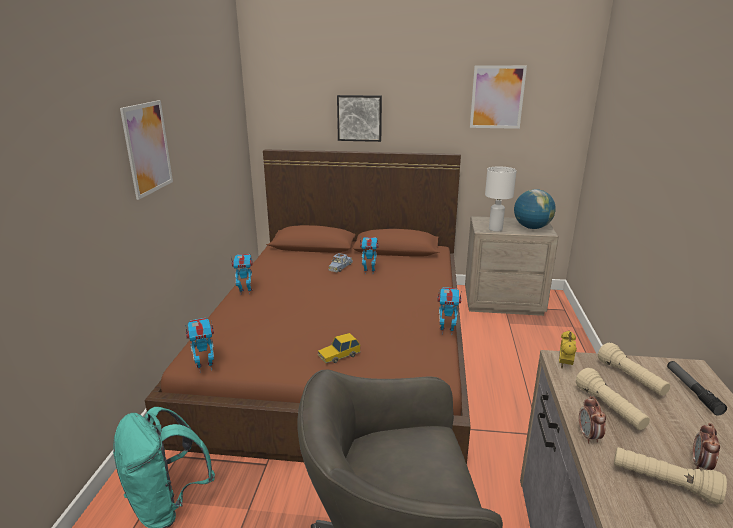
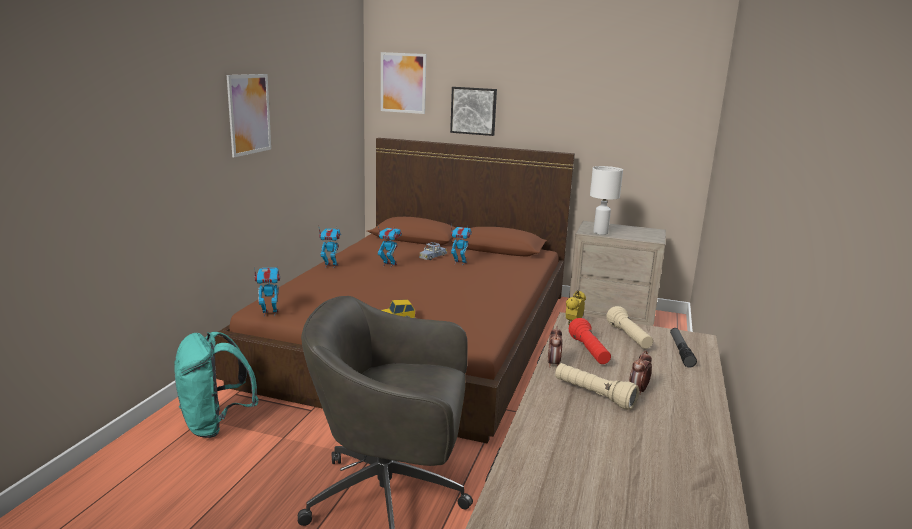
camera: 10 degrees right, 5 degrees down
toy robot [437,287,461,332] -> toy robot moved to [377,224,402,267]
picture [470,65,527,129] -> picture moved to [381,52,426,114]
globe [514,189,556,229] -> none
beige flashlight [576,368,650,430] -> red flashlight [569,318,611,364]

